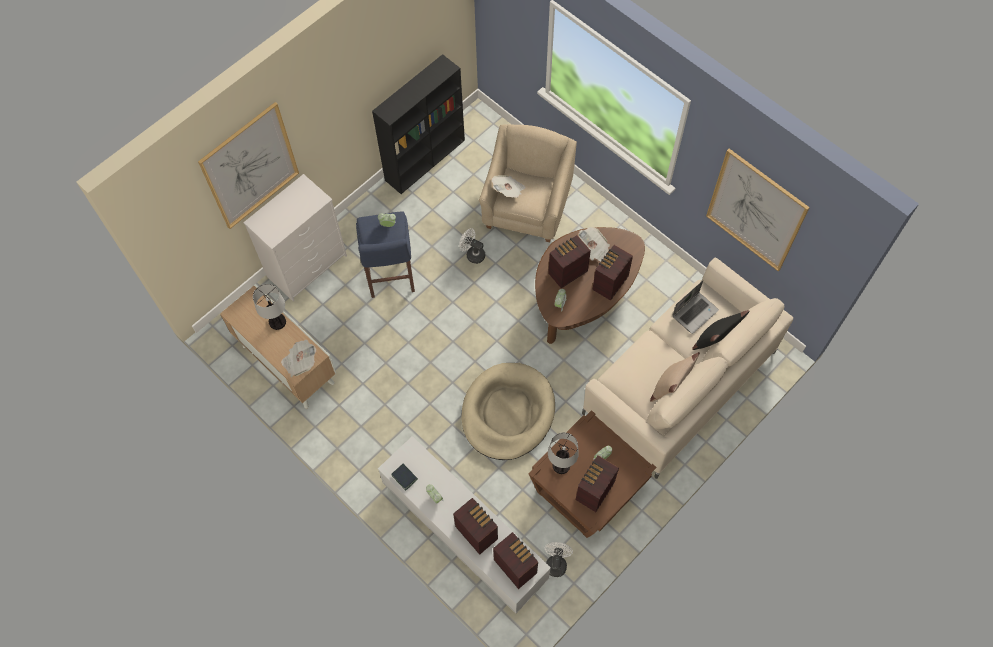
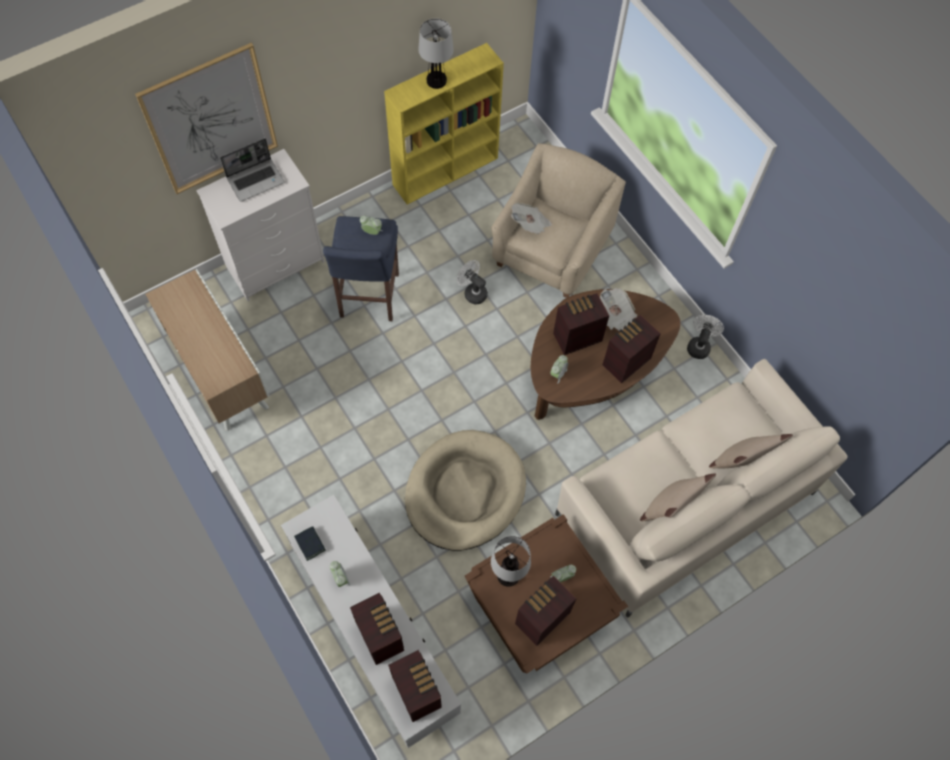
camera: 10 degrees right, 0 degrees up
table lamp [253,284,286,330] -> table lamp moved to [418,18,454,89]
newspaper [281,340,316,377] -> none
black bookcase [372,54,465,194] -> yellow bookcase [384,43,504,205]
white fan [545,542,573,577] -> white fan moved to [687,315,724,359]
laptop [672,281,719,334] -> laptop moved to [220,138,285,202]
black pillow [692,310,750,350] -> beige pillow [709,434,793,469]
picture [706,149,810,271] -> none

